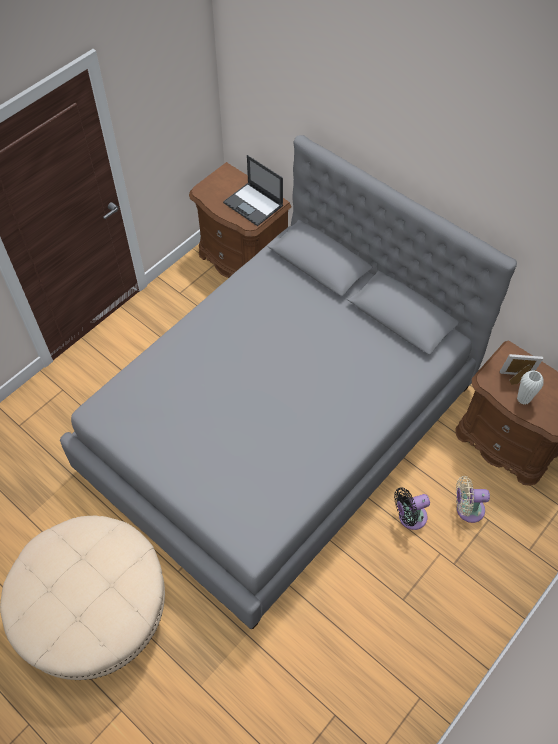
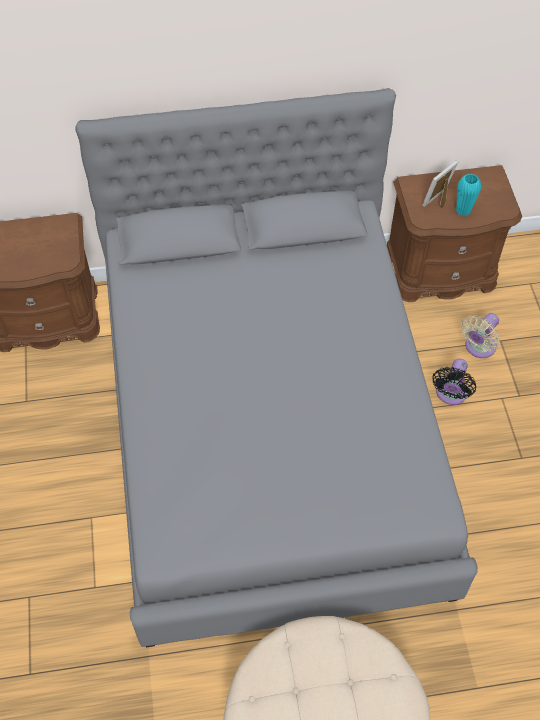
camera: 50 degrees left, 0 degrees up
laptop [223,155,283,226] -> none
white vase [517,370,544,405] -> turquoise vase [456,174,481,216]

